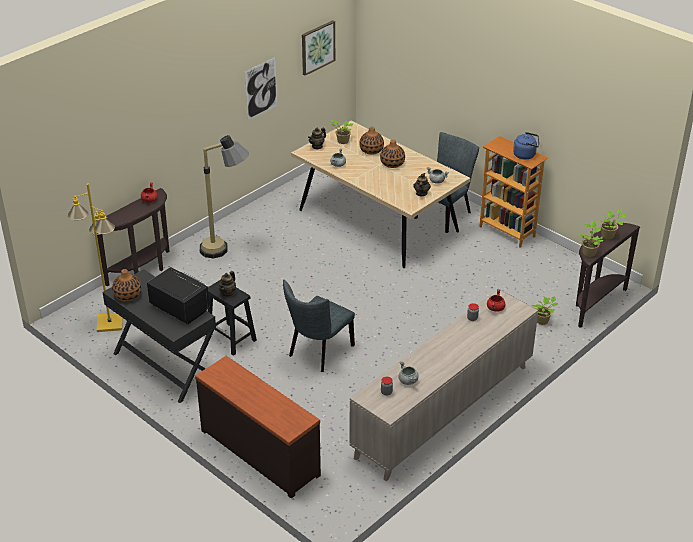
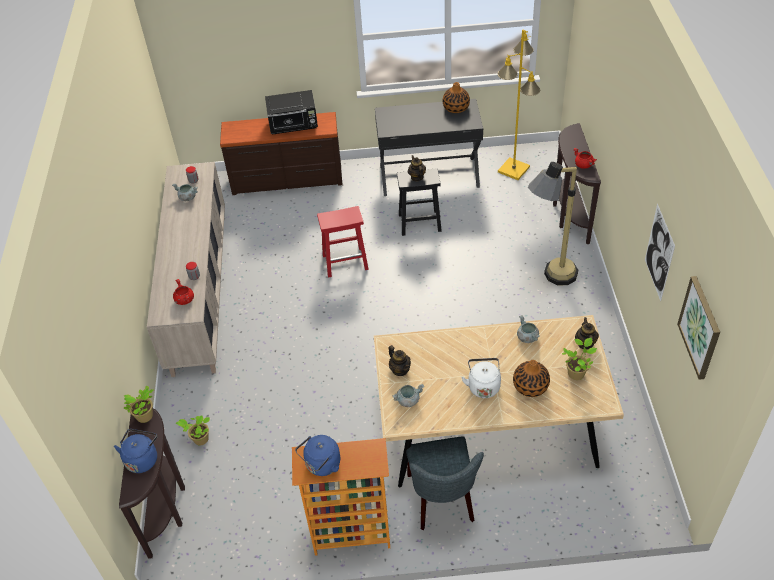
camera: 135 degrees right, 10 degrees up
black microwave [147,267,210,324] -> black microwave moved to [265,90,318,135]
grey chair [283,280,355,372] -> red stool [317,206,369,278]
vase [380,140,405,168] -> white kettle [461,358,501,398]
potted plant [598,208,627,239] -> blue kettle [114,429,157,473]

